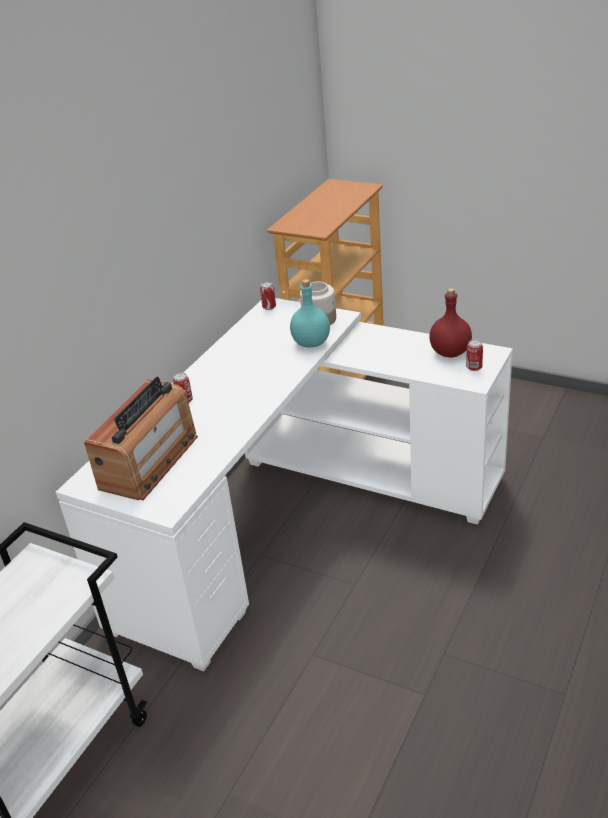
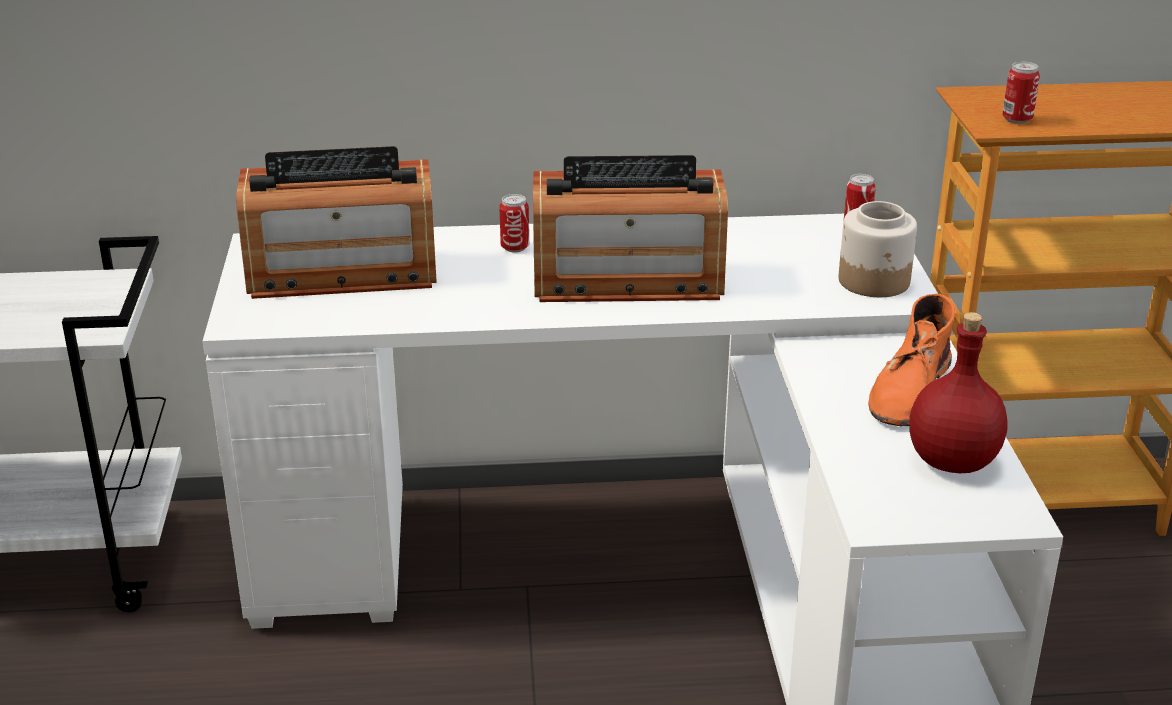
camera: 55 degrees right, 5 degrees down
turquoise bottle [290,279,330,348] -> none
can [466,340,483,371] -> can moved to [1002,62,1040,124]
none -> radio [533,155,728,302]
none -> orange boot [868,294,955,426]

